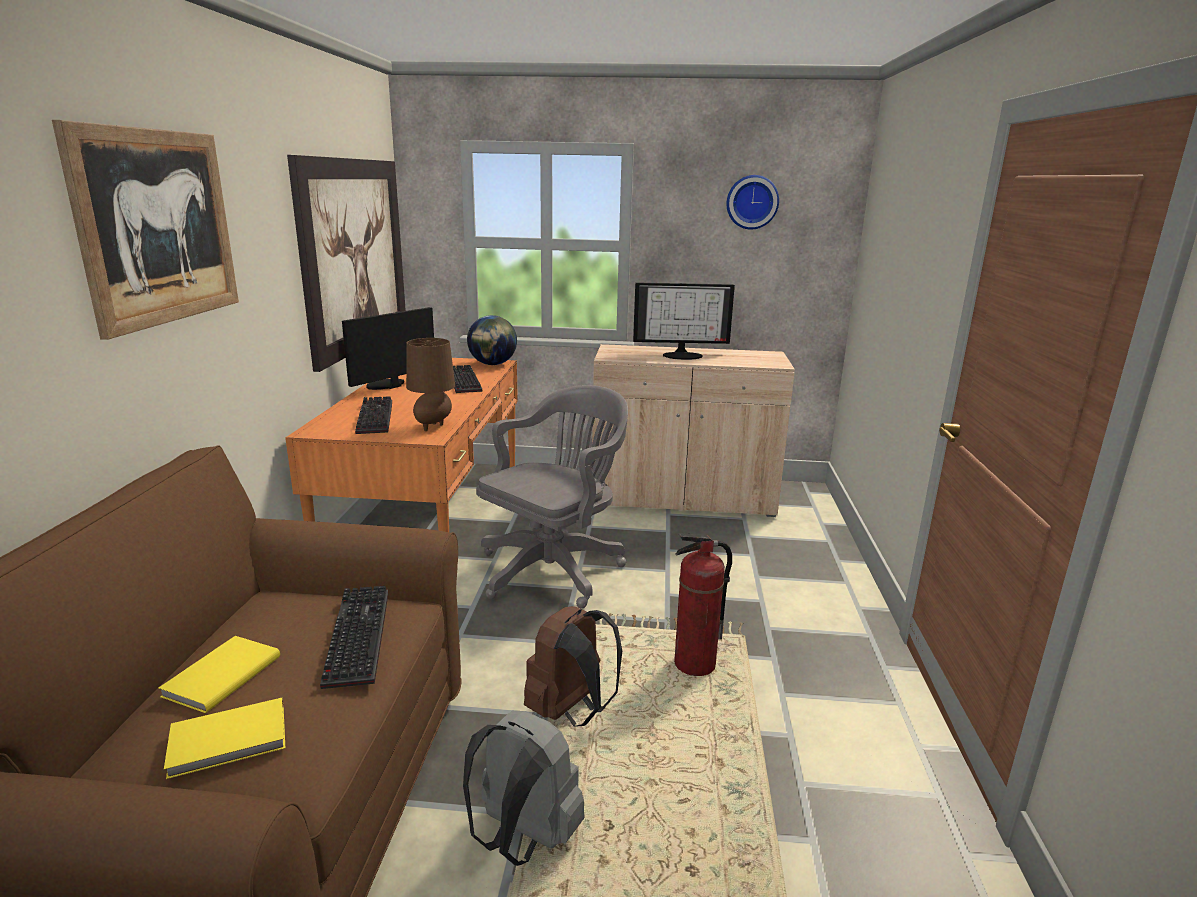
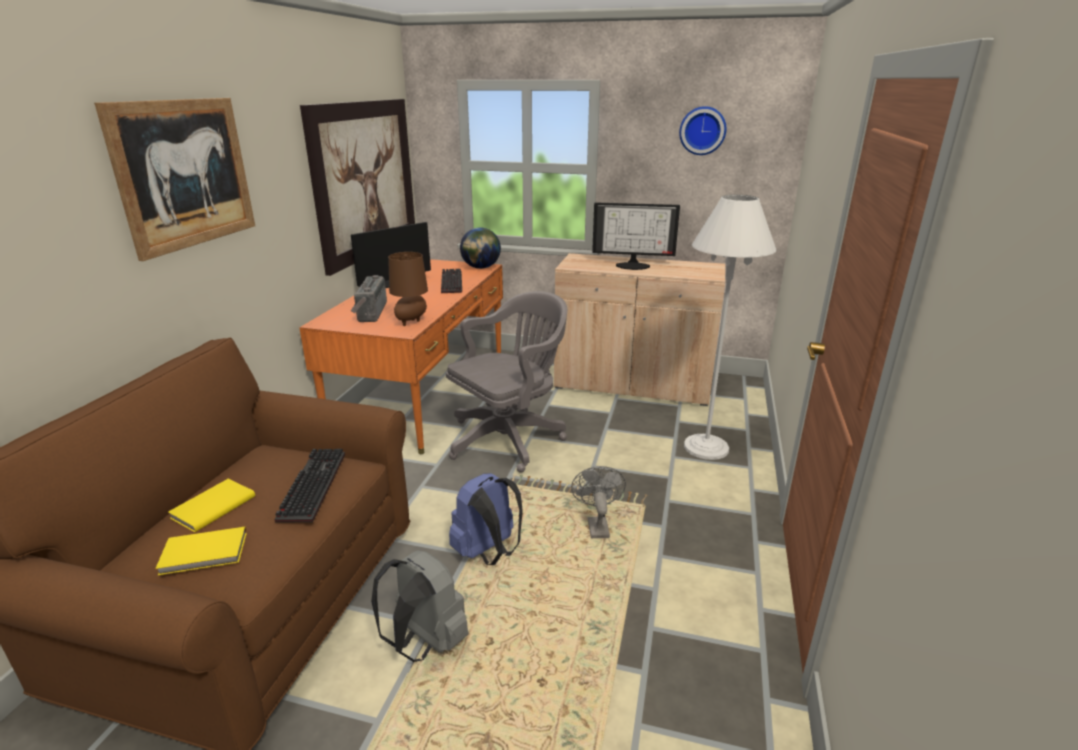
camera: 10 degrees right, 5 degrees up
keyboard [355,396,392,434] -> radio [351,275,387,322]
brown backpack [524,606,622,726] -> blue backpack [449,473,523,565]
fire extinguisher [674,533,732,676] -> grey fan [571,466,626,538]
none -> white floor lamp [684,195,776,460]

